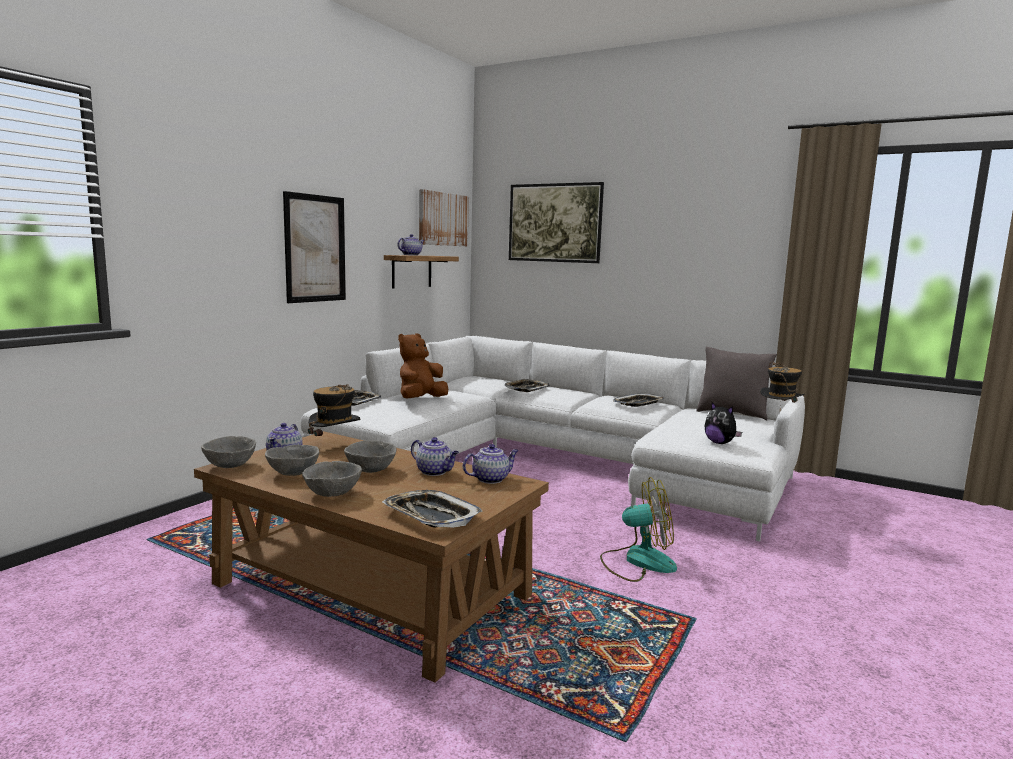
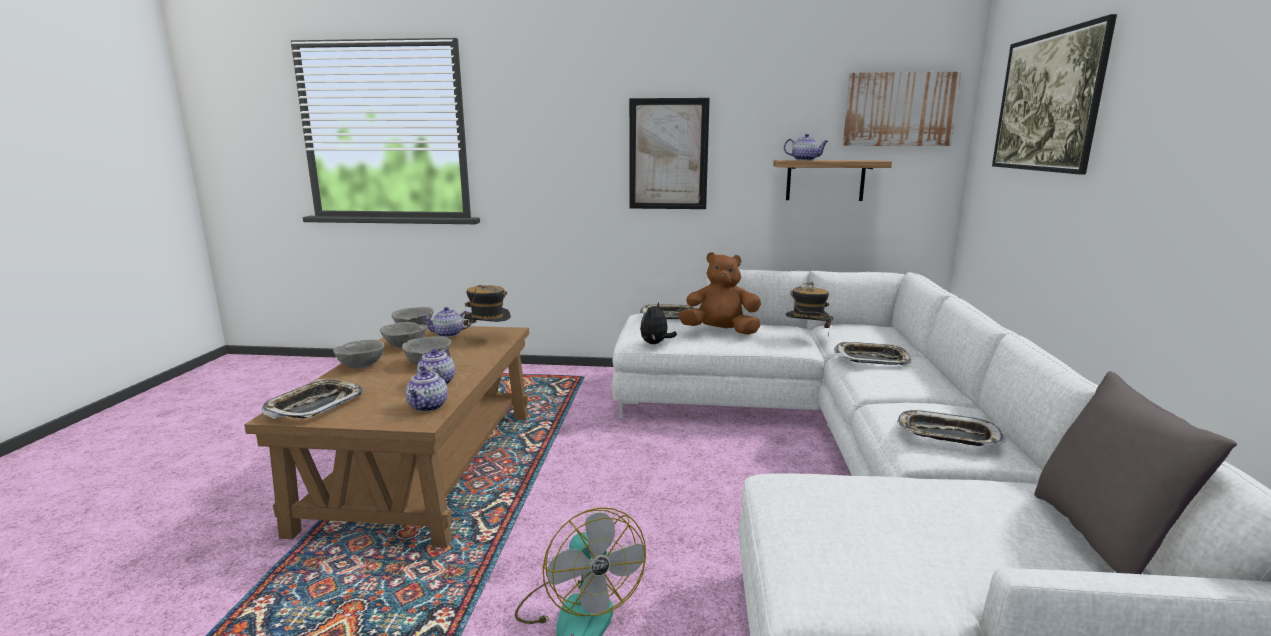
camera: 65 degrees right, 5 degrees up
teapot [463,444,519,484] -> teapot turned 60 degrees clockwise [406,368,448,412]
plush toy [704,402,742,444] -> plush toy moved to [640,302,677,344]
hat [760,362,805,404] -> hat moved to [786,282,833,337]

